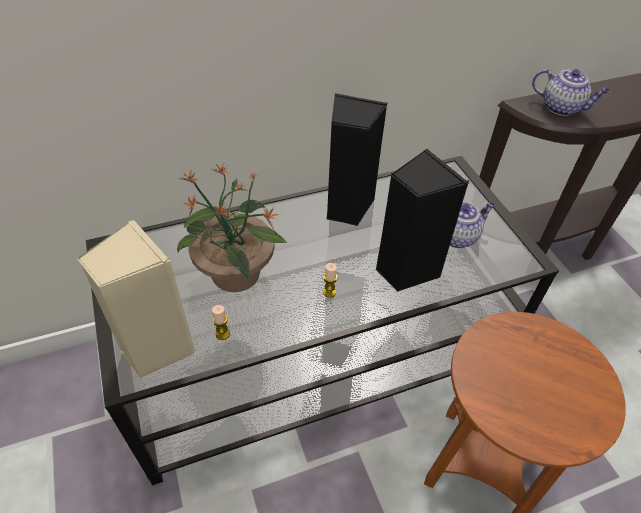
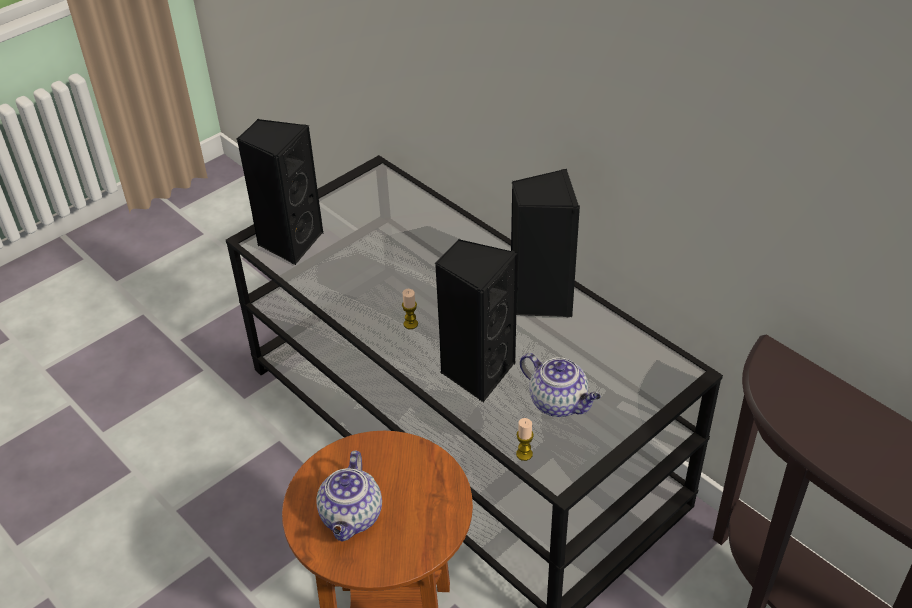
camera: 70 degrees right, 5 degrees down
beige speaker [77,219,196,378] -> black speaker [237,118,324,265]
potted plant [177,163,287,292] -> none
candle [212,305,230,340] -> candle moved to [516,418,534,461]
teapot [532,69,610,116] -> teapot moved to [316,451,382,541]

